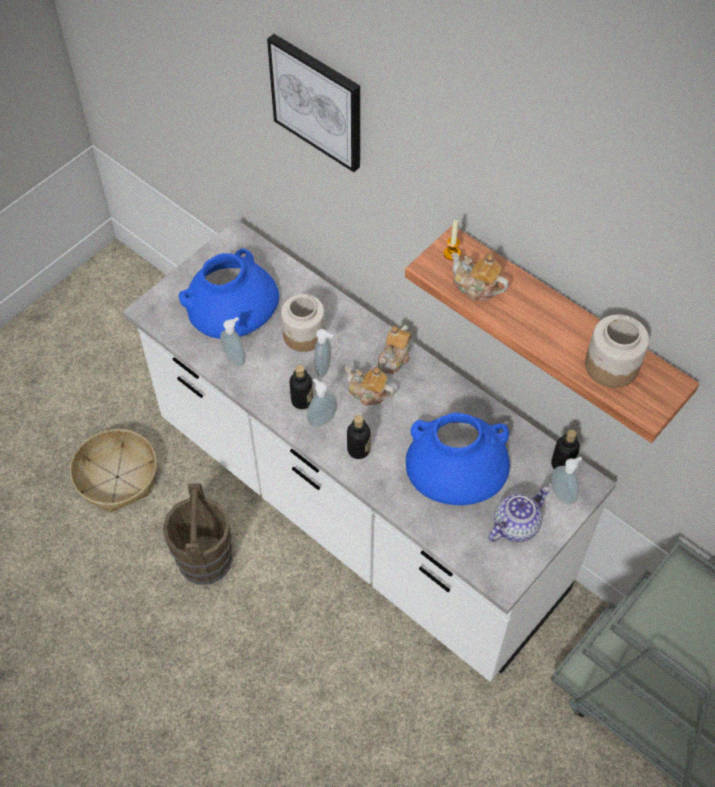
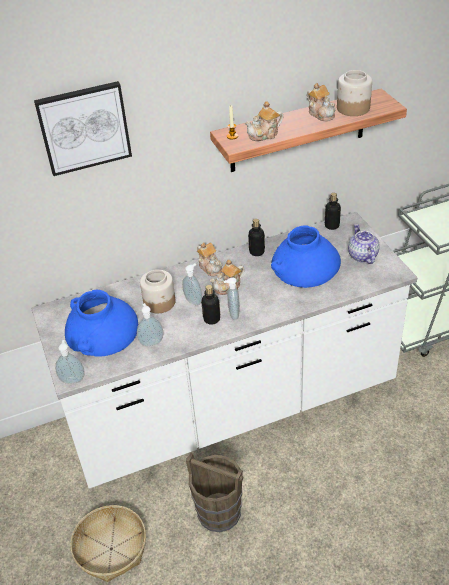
camera: 60 degrees left, 15 degrees down
bottle [347,415,370,459] -> bottle moved to [248,219,265,256]
soap dispenser [551,457,582,504] -> soap dispenser moved to [55,340,85,384]
none -> teapot [307,83,336,122]

